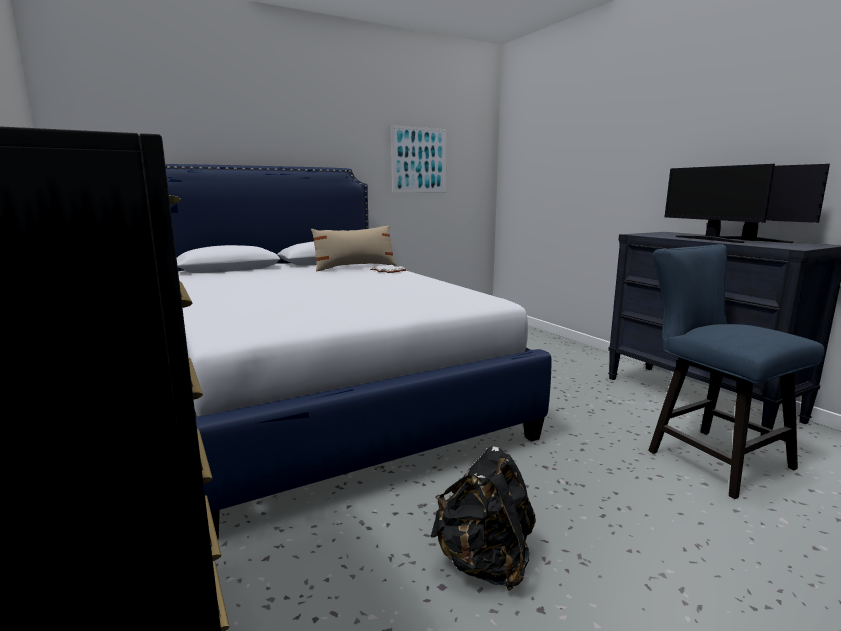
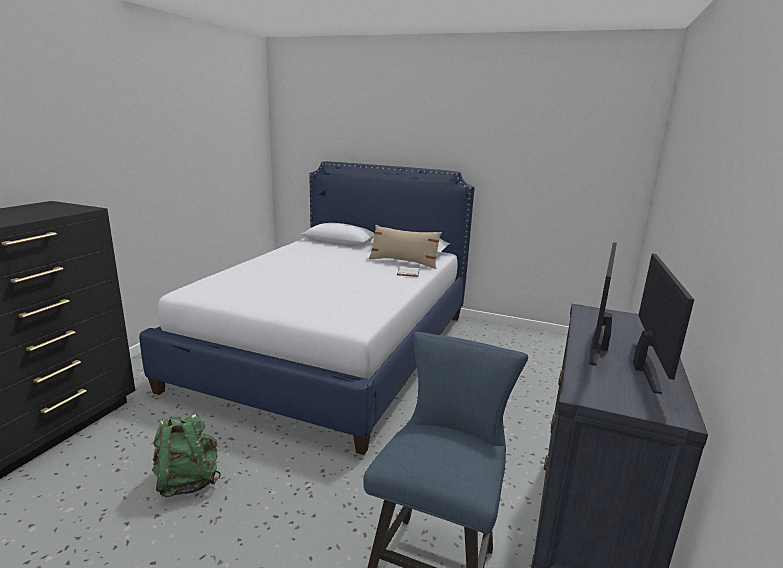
camera: 50 degrees right, 5 degrees up
picture [391,125,447,192] -> none
black backpack [430,446,536,591] -> green backpack [152,414,221,498]

